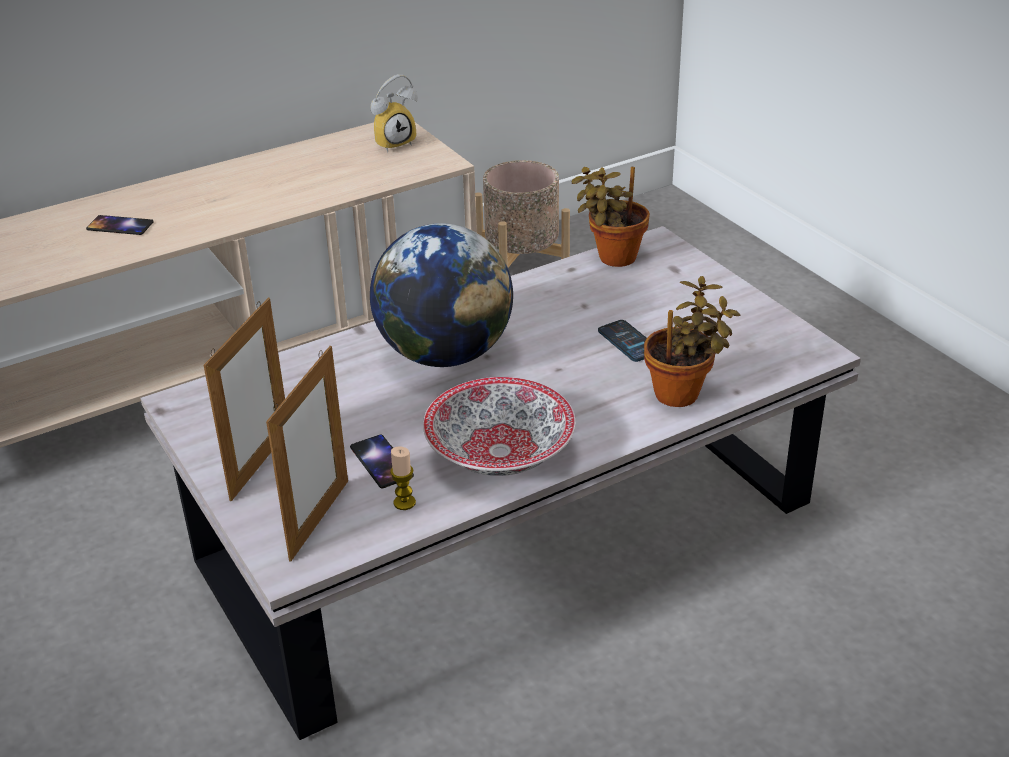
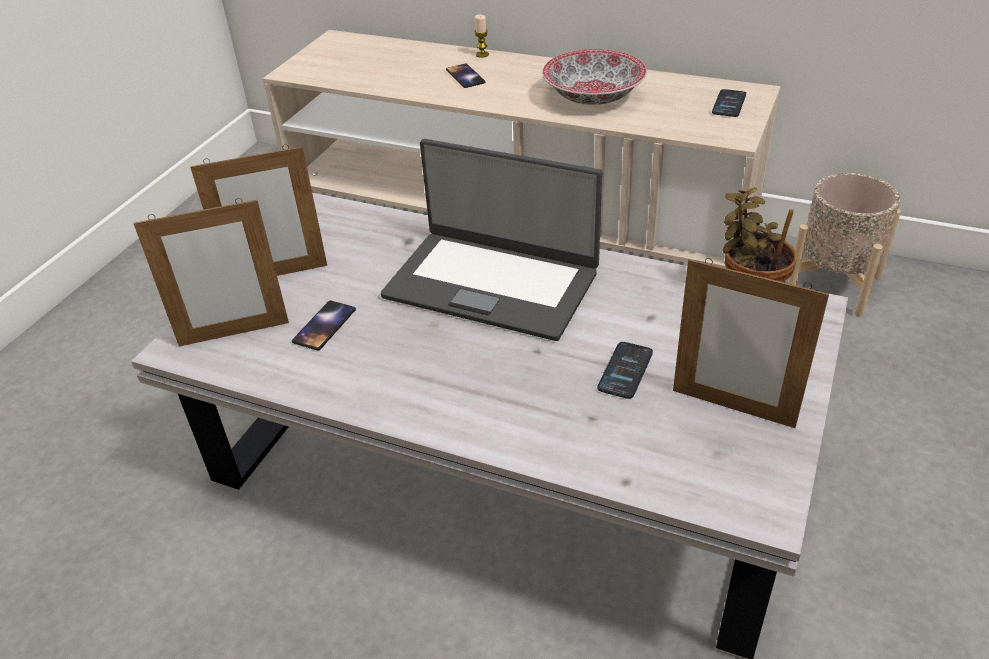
camera: 55 degrees right, 5 degrees up
globe [370,223,513,367] -> laptop [381,139,602,341]
alarm clock [371,74,417,152] -> phone [712,89,746,117]
candle [390,446,416,510] -> candle moved to [474,15,489,58]
bowl [423,377,576,476] -> bowl moved to [542,49,647,105]
potted plant [644,276,740,407] -> none
none -> picture frame [673,258,829,428]

